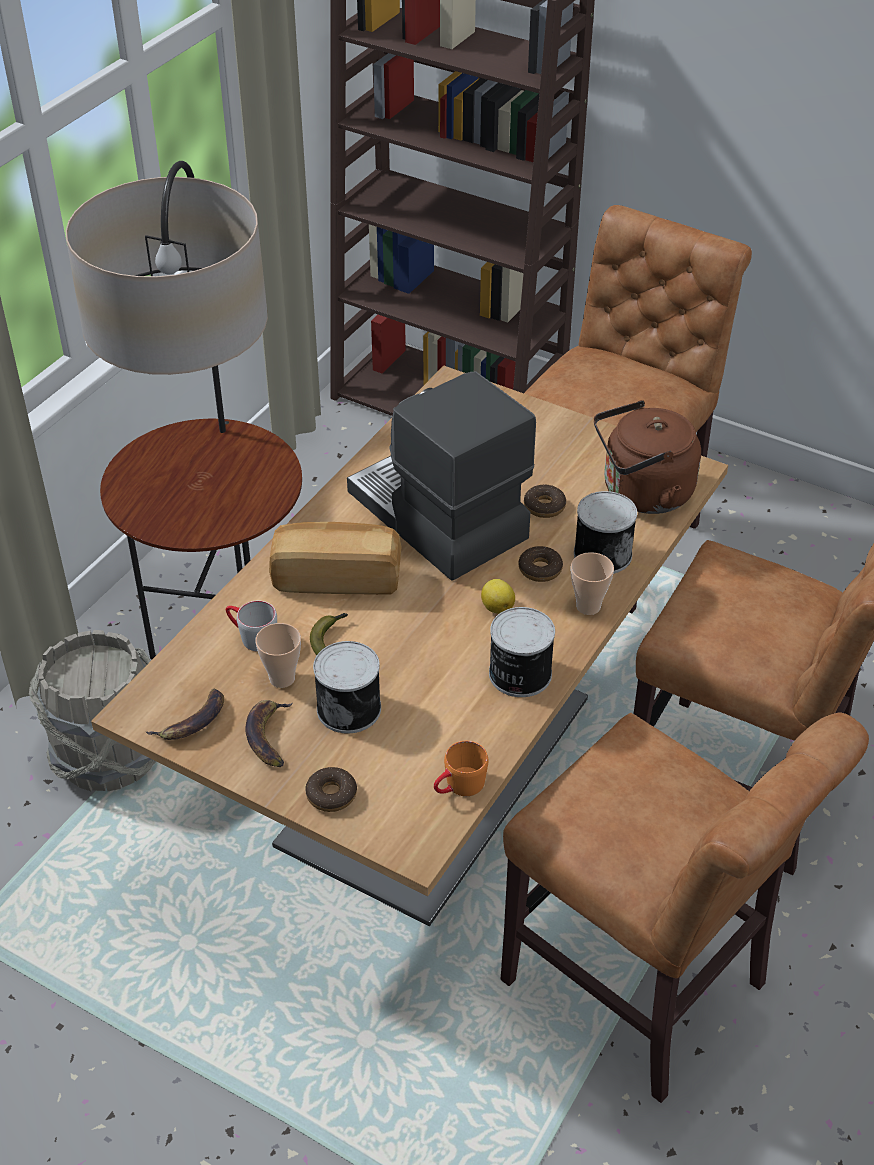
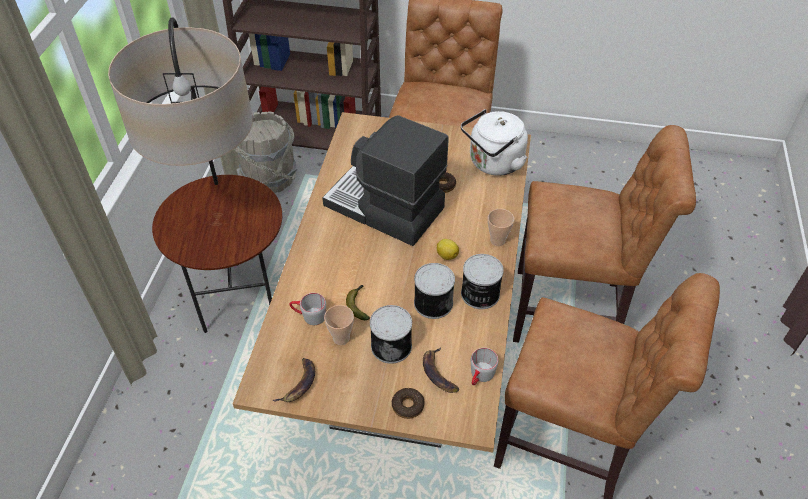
camera: 20 degrees left, 5 degrees up
grey bucket [29,630,156,791] -> grey bucket moved to [234,111,298,193]
banana [245,700,292,767] -> banana moved to [423,347,459,393]
bread [269,522,401,595] -> none
orange mug [434,741,489,796] -> grey mug [471,348,499,385]
donut [519,546,563,582] -> none
can [574,491,637,574] -> can moved to [414,263,455,319]
brown kettle [594,400,701,514] -> white kettle [461,109,528,176]

